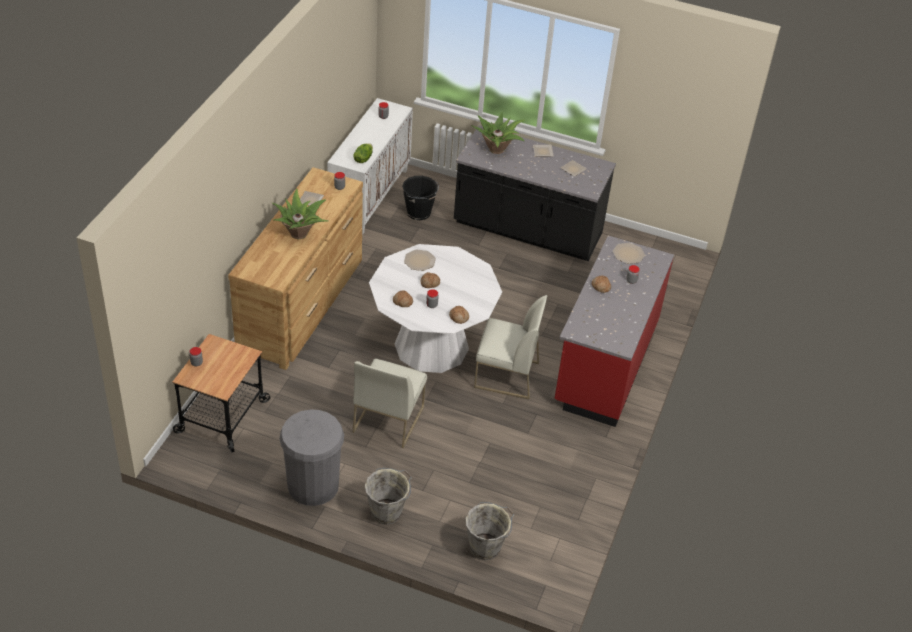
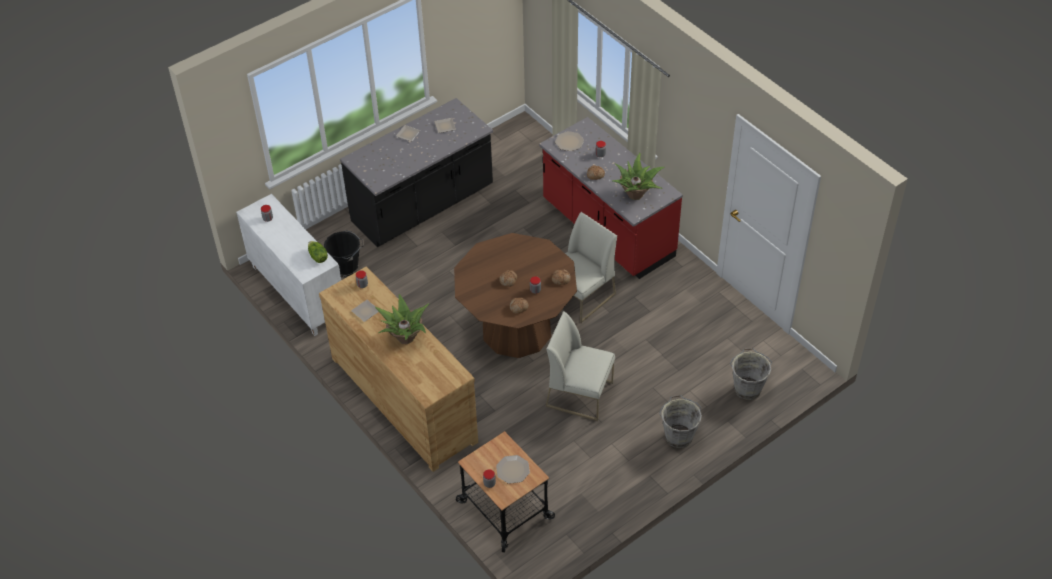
camera: 55 degrees left, 5 degrees up
grey trash can [279,409,344,506] -> none
white chair [353,358,427,448] -> white chair turned 150 degrees clockwise [546,311,615,421]
white dining table [369,244,502,373] -> brown dining table [454,233,577,358]
plate [404,249,436,271] -> plate moved to [496,455,530,484]
potted plant [471,112,525,154] -> potted plant moved to [612,153,665,200]

